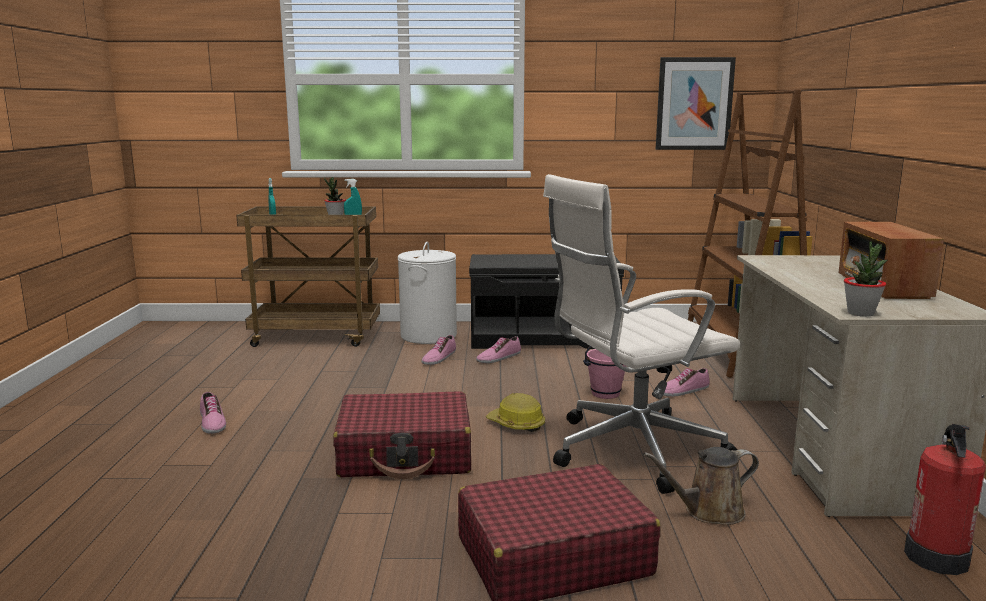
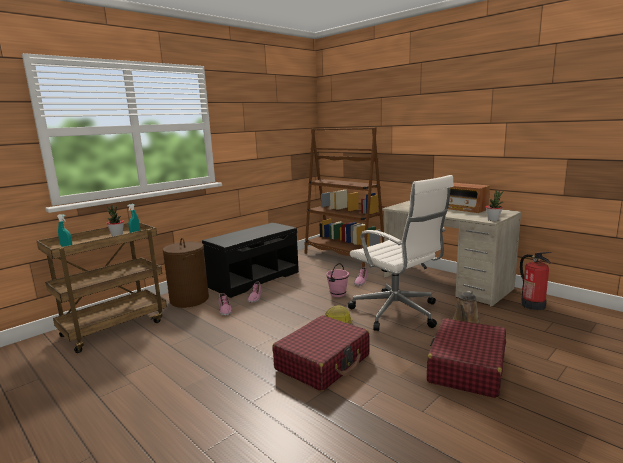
camera: 45 degrees left, 0 degrees up
shoe [200,392,226,434] -> none
white laundry basket [398,242,457,344] -> brown laundry basket [163,238,209,308]
white office chair [543,174,740,494] -> white office chair turned 60 degrees counterclockwise [348,175,454,331]
picture [656,57,736,150] -> none

